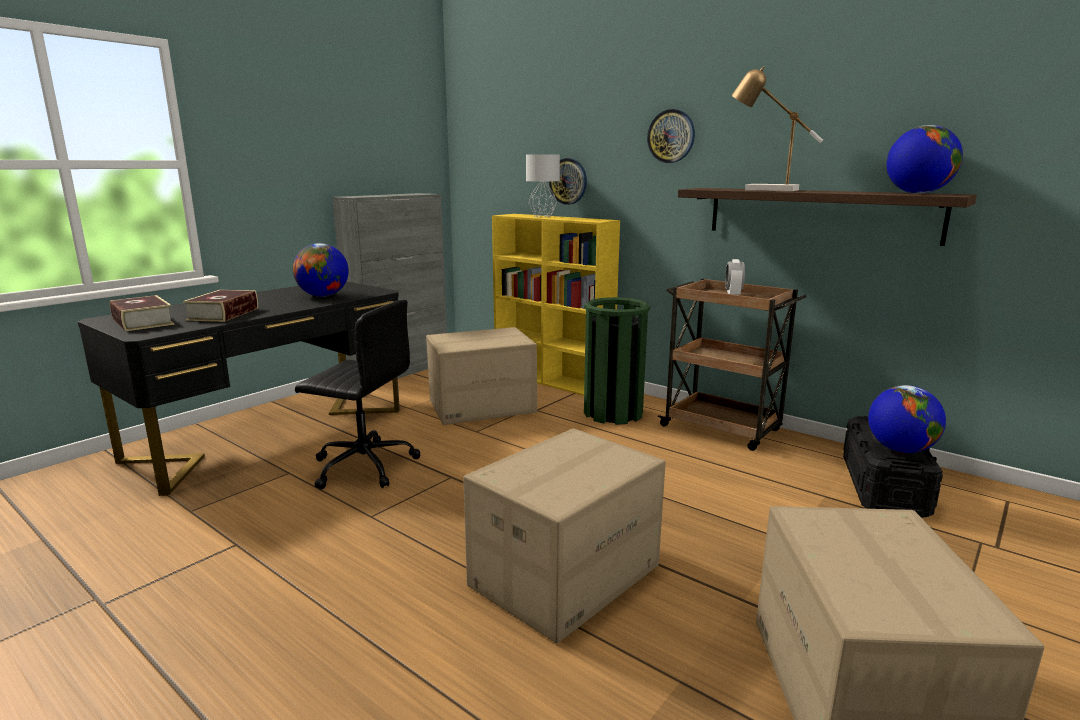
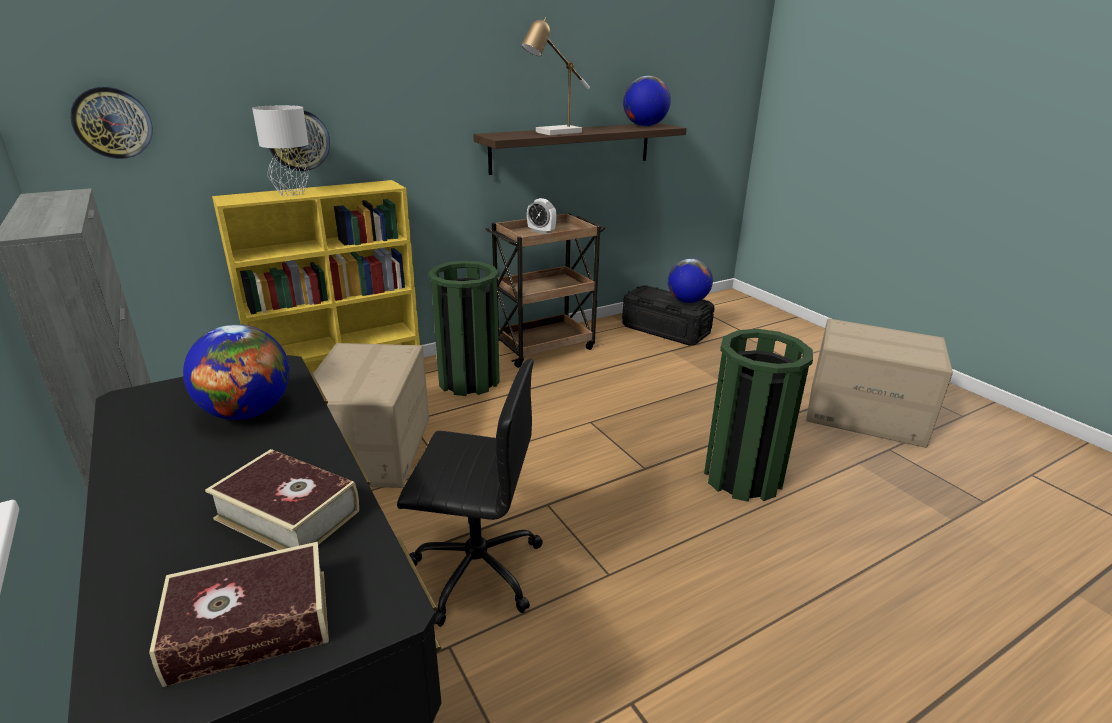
camera: 70 degrees left, 10 degrees up
black office chair [295,300,421,490] -> black office chair turned 60 degrees clockwise [397,359,543,627]
cardboard box [463,428,666,643] -> green trash can [704,329,813,502]
wall clock [647,109,695,163] -> wall clock moved to [70,87,153,159]

